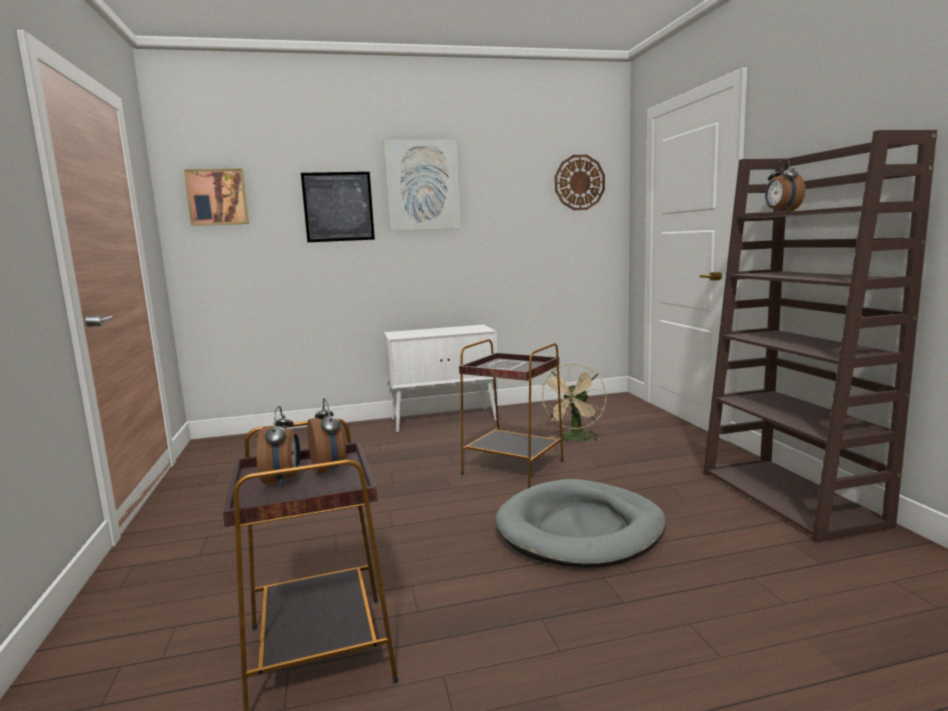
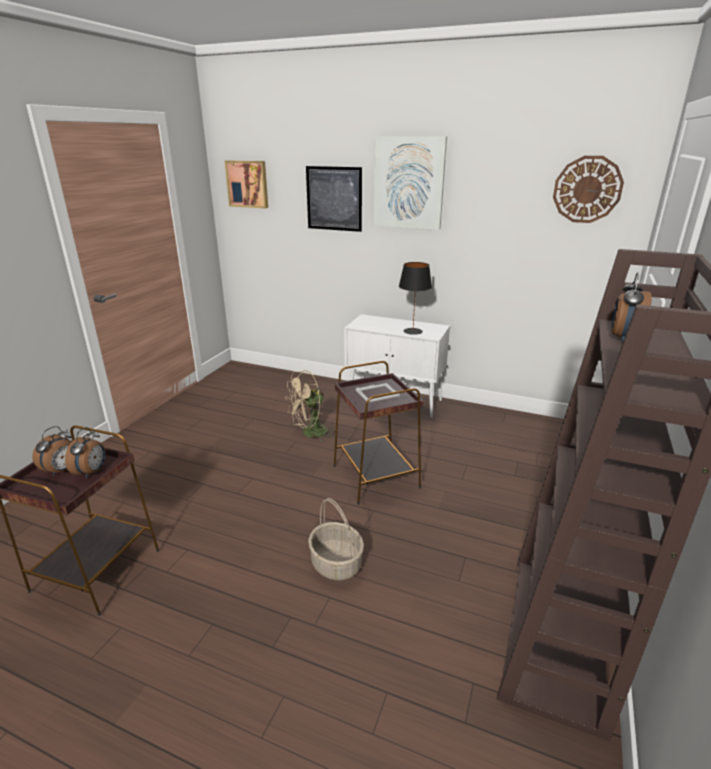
camera: 35 degrees right, 15 degrees up
grey dog bed [495,479,666,568] -> basket [308,498,364,581]
beige fan [540,363,606,441] -> beige fan moved to [285,370,336,442]
none -> black table lamp [399,262,432,335]

